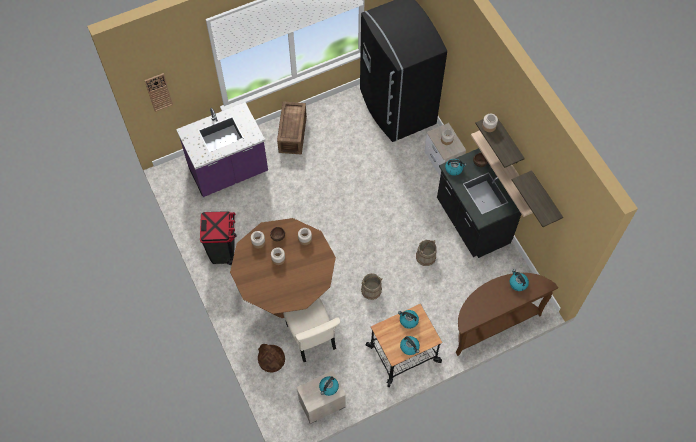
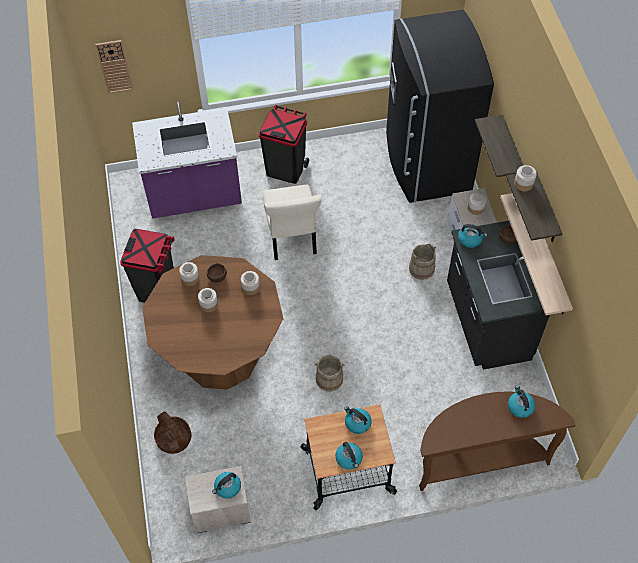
camera: 15 degrees right, 5 degrees down
crate [277,101,307,154] -> black trash can [258,105,309,184]
beige chair [283,298,340,362] -> beige chair moved to [263,185,322,260]
beige bucket [416,240,437,266] -> beige bucket moved to [409,244,436,280]
shelf [512,170,563,227] -> shelf moved to [475,115,523,177]

